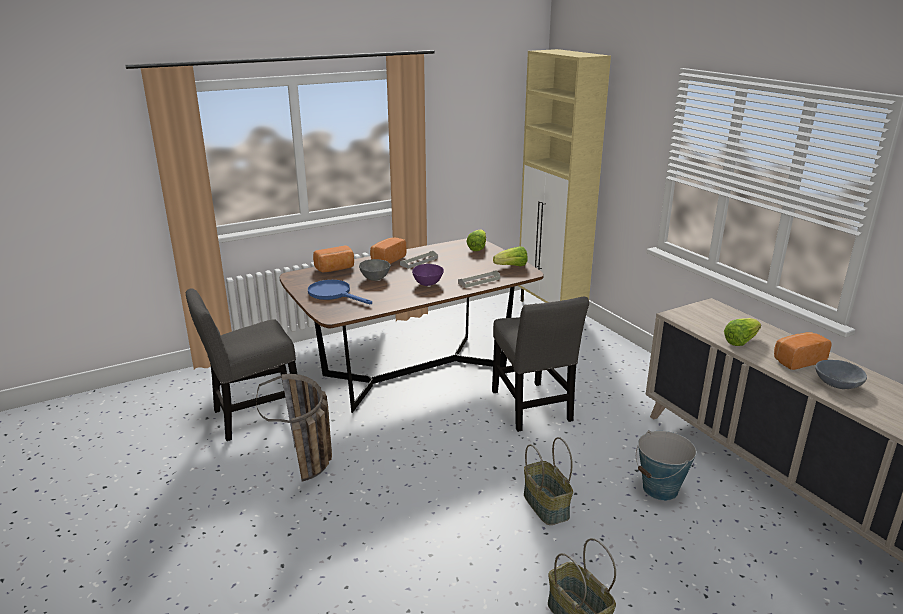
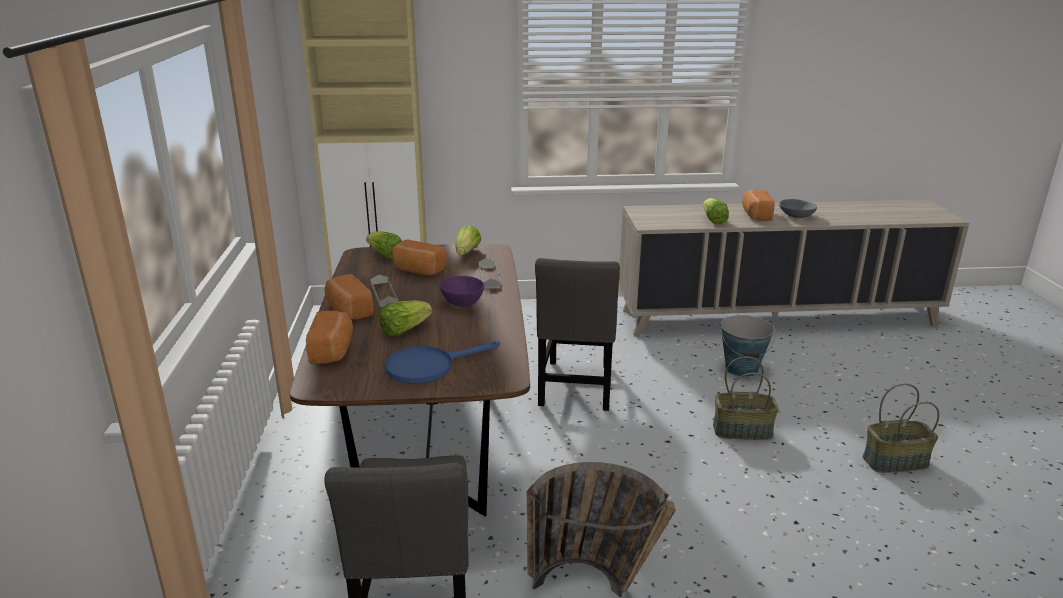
camera: 65 degrees left, 0 degrees up
grey bowl [359,259,390,281] -> lettuce [379,300,432,336]
grey chair [492,297,589,432] -> grey chair turned 90 degrees clockwise [535,258,620,411]
none -> bread [392,240,447,275]

